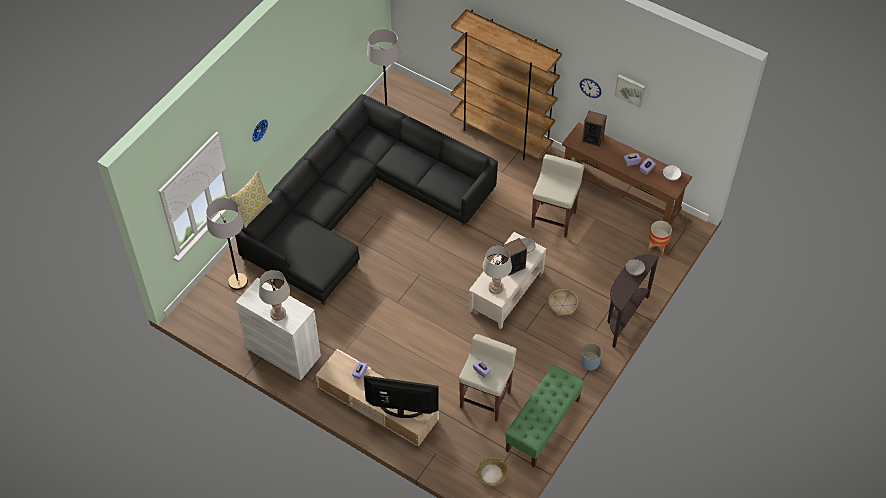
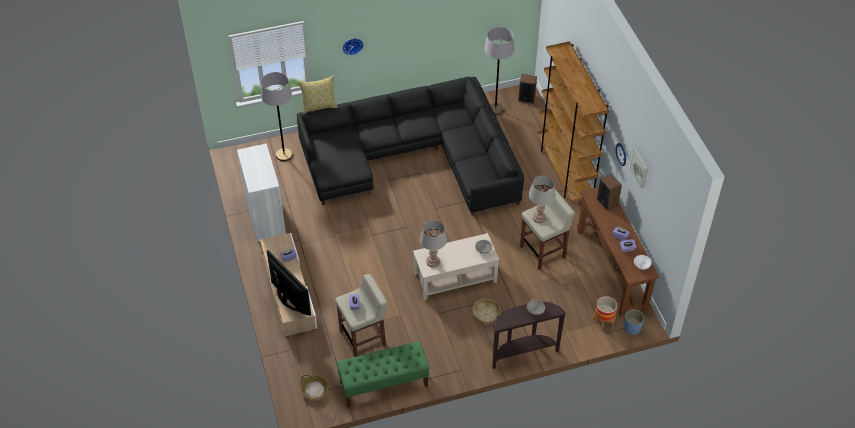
camera: 40 degrees right, 5 degrees down
grey table lamp [259,270,290,321] -> grey table lamp moved to [529,176,556,223]
speaker [501,238,527,275] -> speaker moved to [518,74,537,104]
blue planter [581,343,602,371] -> blue planter moved to [624,309,644,335]

